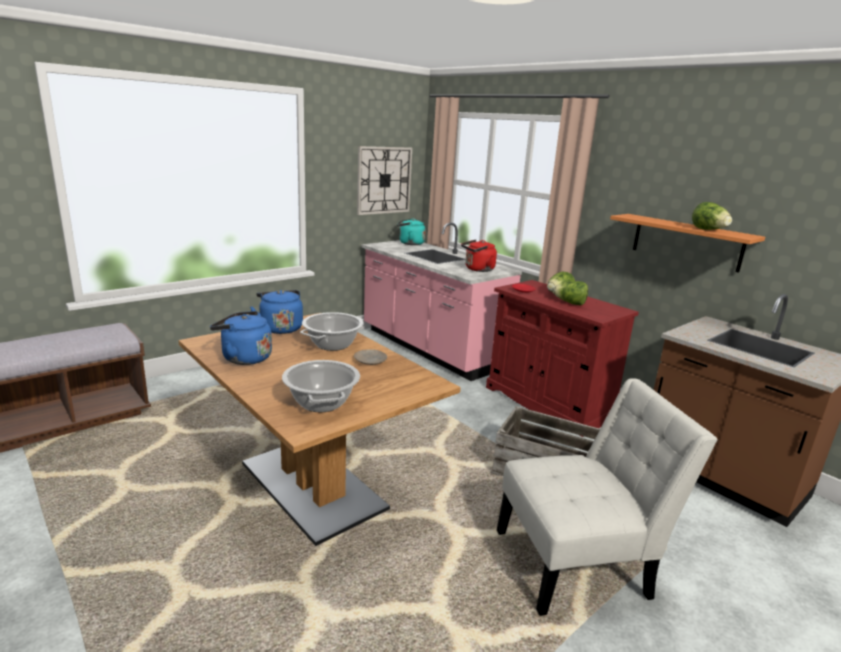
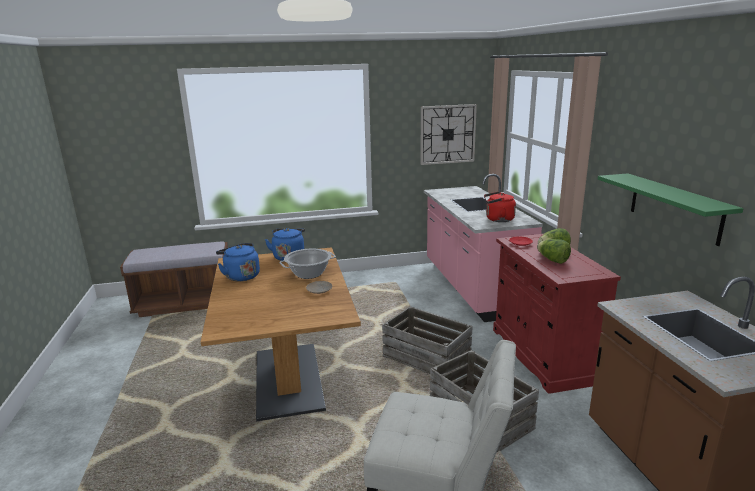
camera: 30 degrees right, 0 degrees up
cooking pot [282,360,360,412] -> none
turquoise kettle [397,218,426,245] -> none
orange shelf [610,214,765,273] -> green shelf [598,173,744,246]
lettuce [692,202,732,230] -> none
none -> crate [382,306,473,375]

